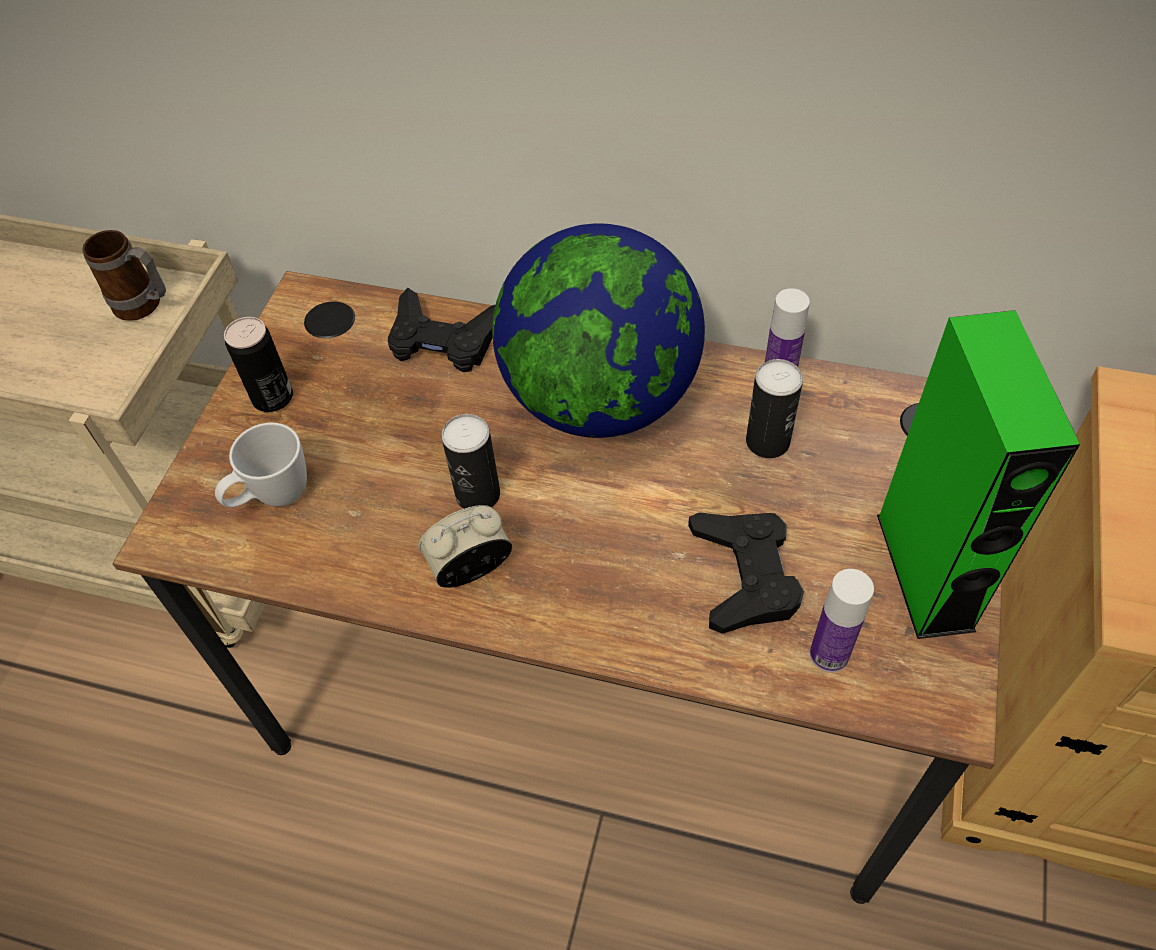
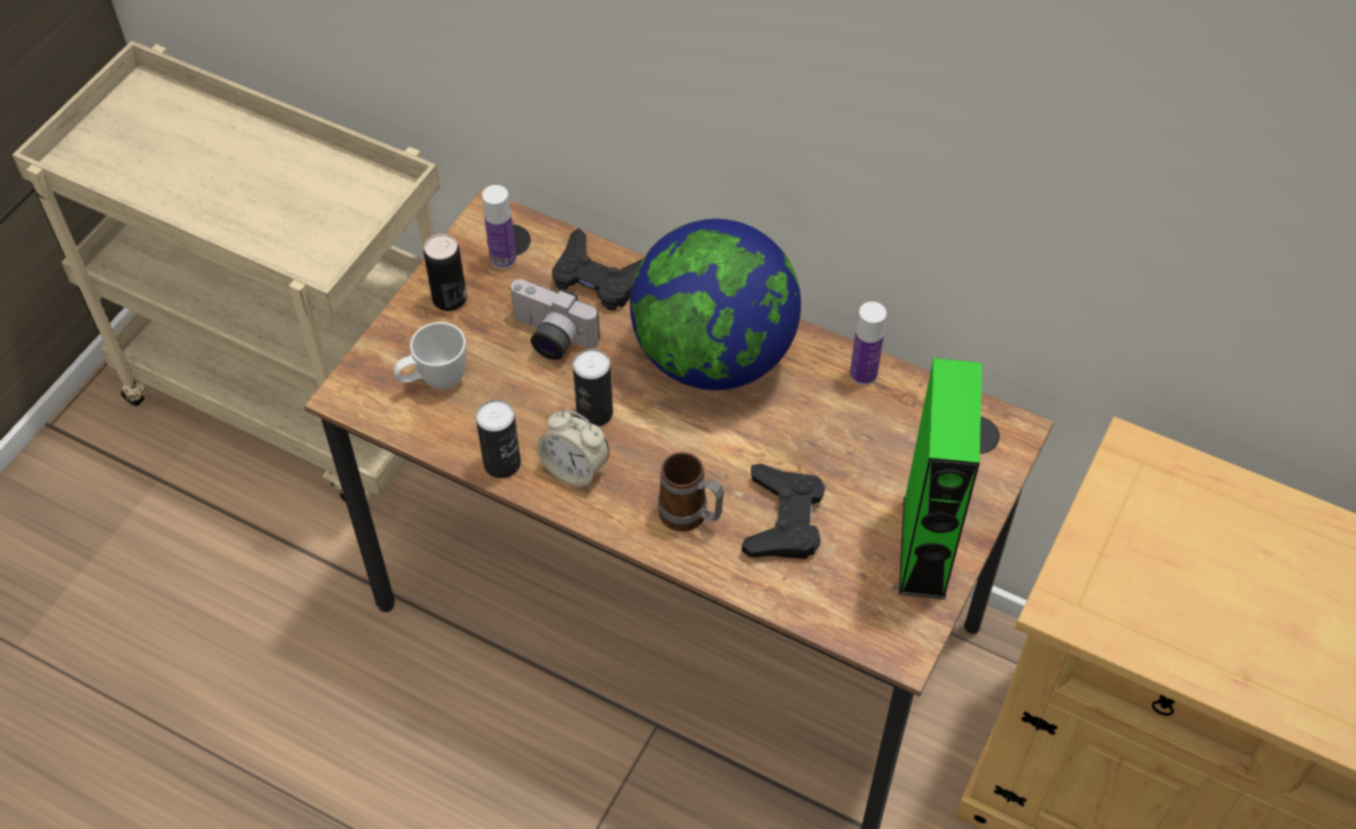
camera: 10 degrees right, 0 degrees up
mug [82,230,166,321] -> mug moved to [658,452,724,532]
alarm clock [418,505,512,588] -> alarm clock turned 135 degrees counterclockwise [537,409,609,488]
can [746,359,803,458] -> can moved to [476,400,521,478]
bottle [810,569,874,673] -> bottle moved to [482,185,516,269]
none -> camera [510,279,600,360]

